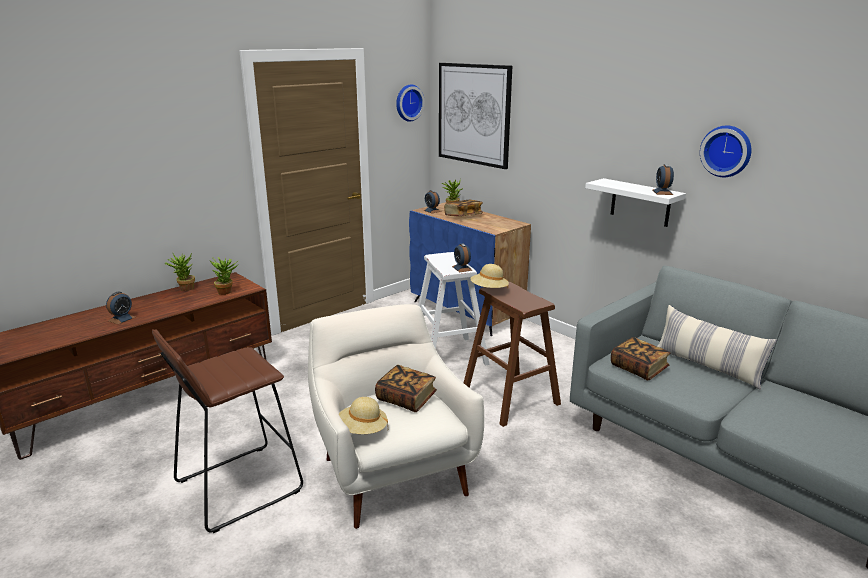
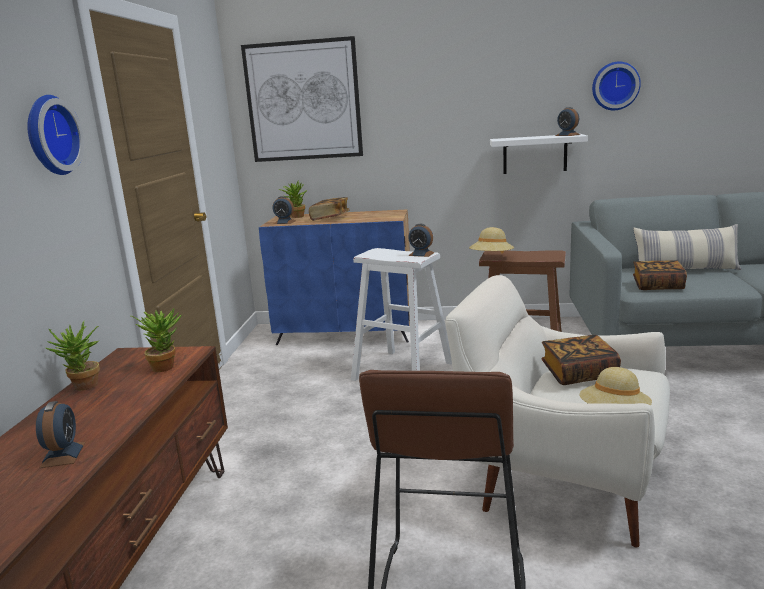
camera: 40 degrees left, 5 degrees down
wall clock [396,84,425,122] -> wall clock moved to [27,95,84,175]

